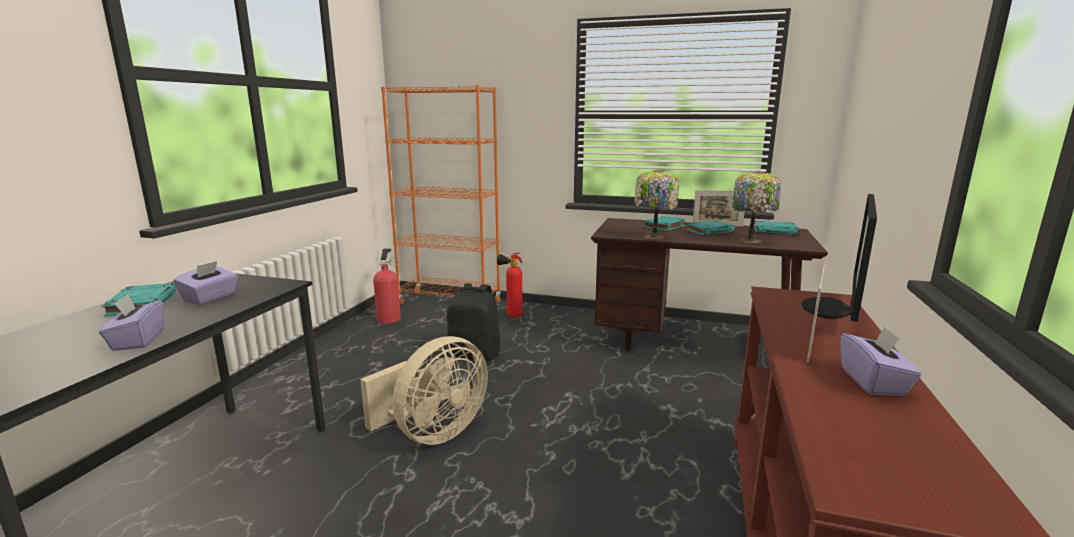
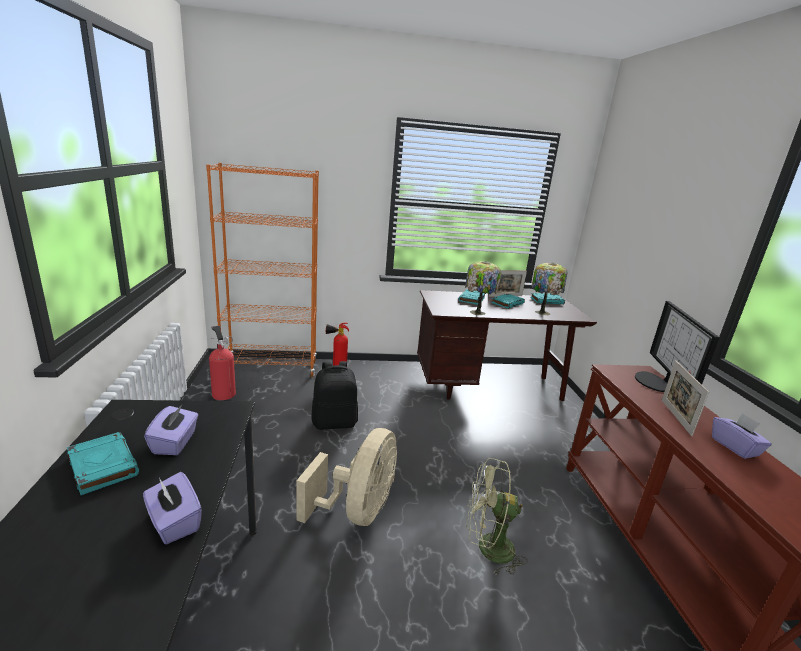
camera: 25 degrees left, 5 degrees up
none -> green fan [466,458,527,575]

